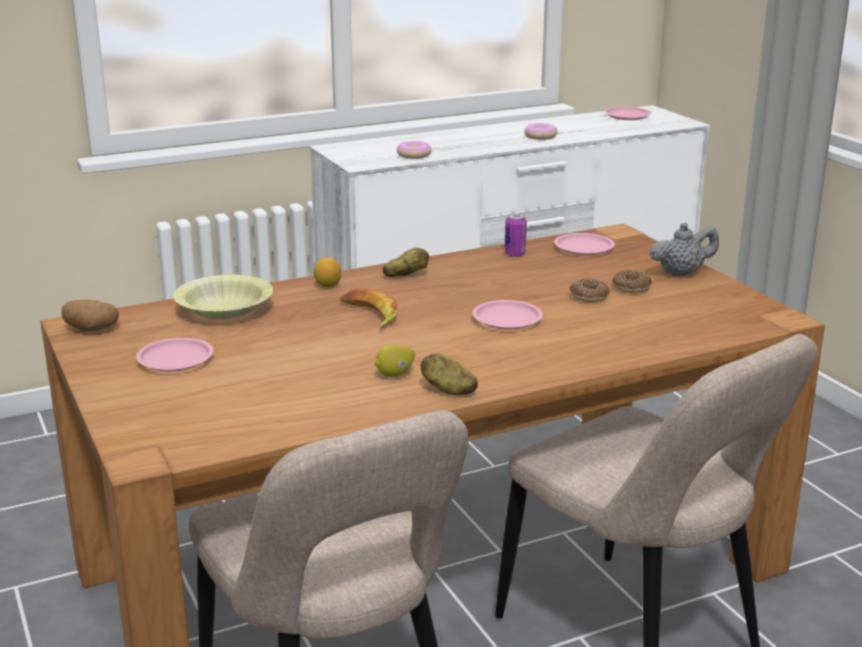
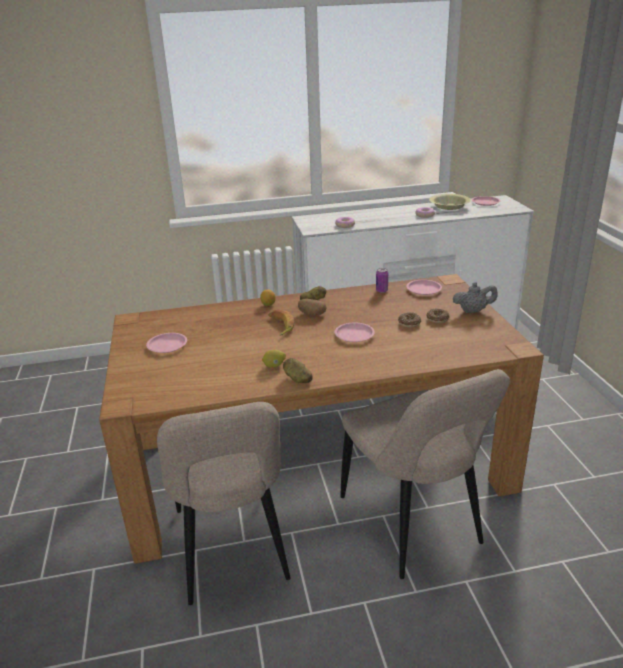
camera: 15 degrees right, 5 degrees up
potato [62,300,119,331] -> potato moved to [298,299,327,316]
yellow bowl [173,275,273,319] -> yellow bowl moved to [429,194,471,210]

